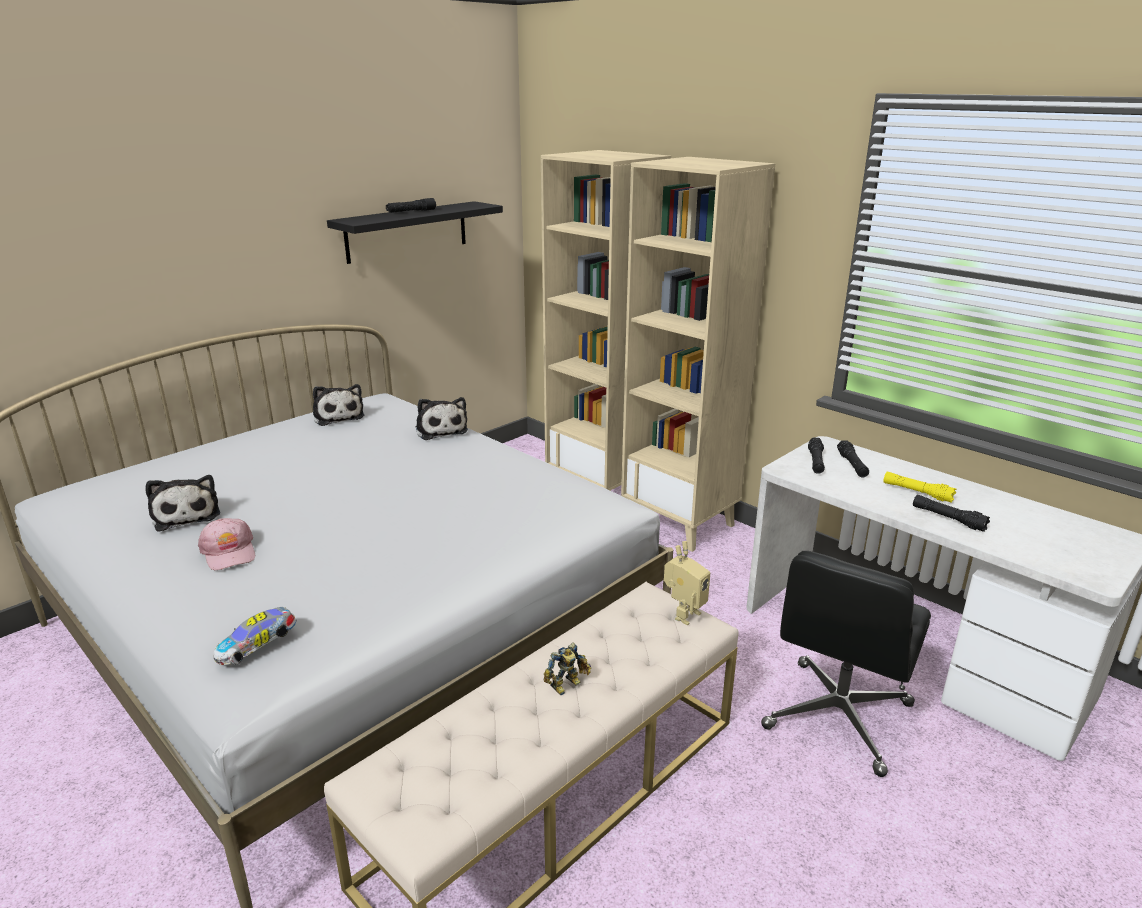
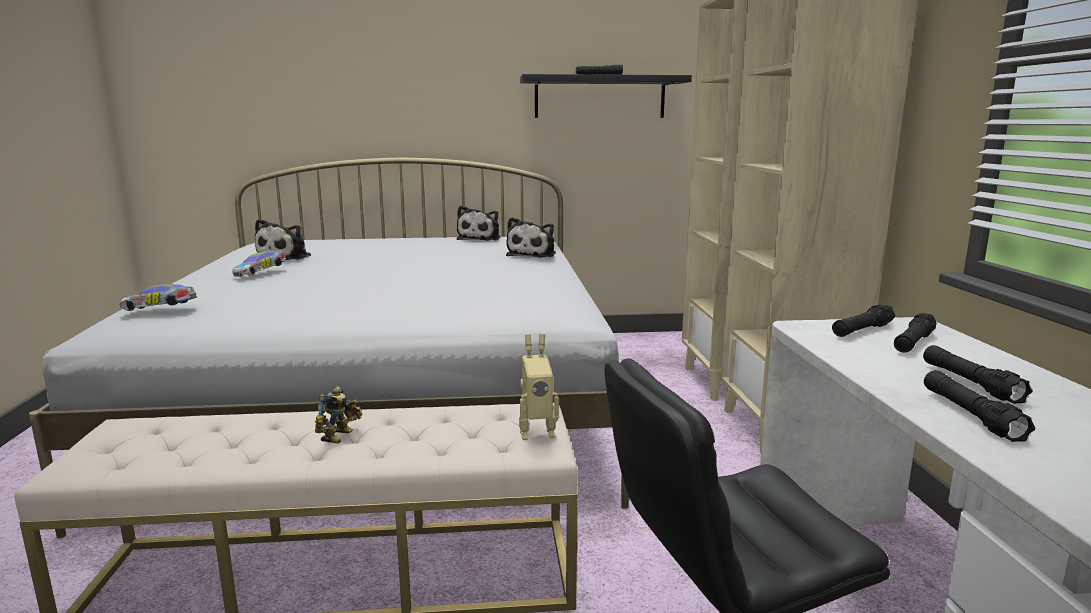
camera: 40 degrees right, 10 degrees down
pink cap [198,518,255,570] -> toy car [232,251,286,277]
toy robot [543,642,591,695] -> toy robot turned 75 degrees counterclockwise [315,386,362,444]
yellow flashlight [883,472,956,503] -> black flashlight [923,345,1032,404]

